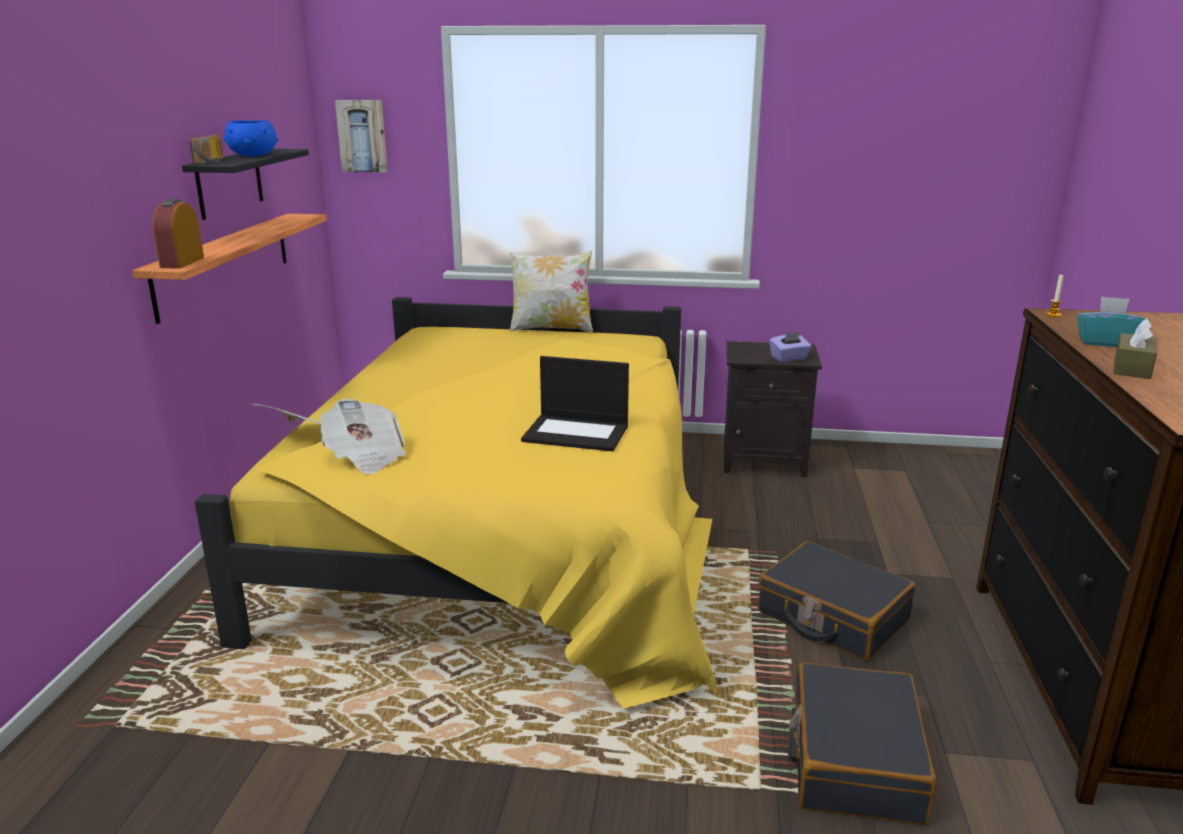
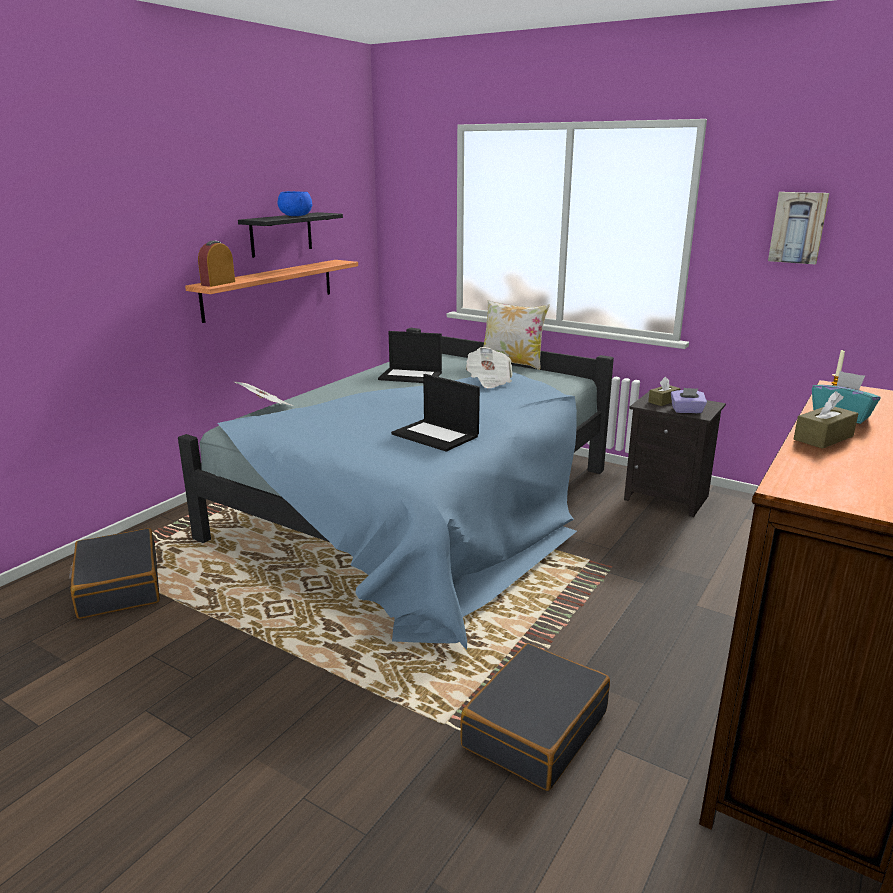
camera: 25 degrees right, 0 degrees up
radio [189,135,223,164] -> none
yellow bed [195,297,718,709] -> blue bed [178,328,614,650]
newspaper [320,399,407,474] -> newspaper moved to [465,347,512,388]
picture [335,100,388,172] -> picture moved to [768,192,829,265]
black suitcase [758,541,915,661] -> black suitcase moved to [69,528,160,619]
none -> laptop [378,331,442,383]
none -> brown tissue box [648,377,681,406]

